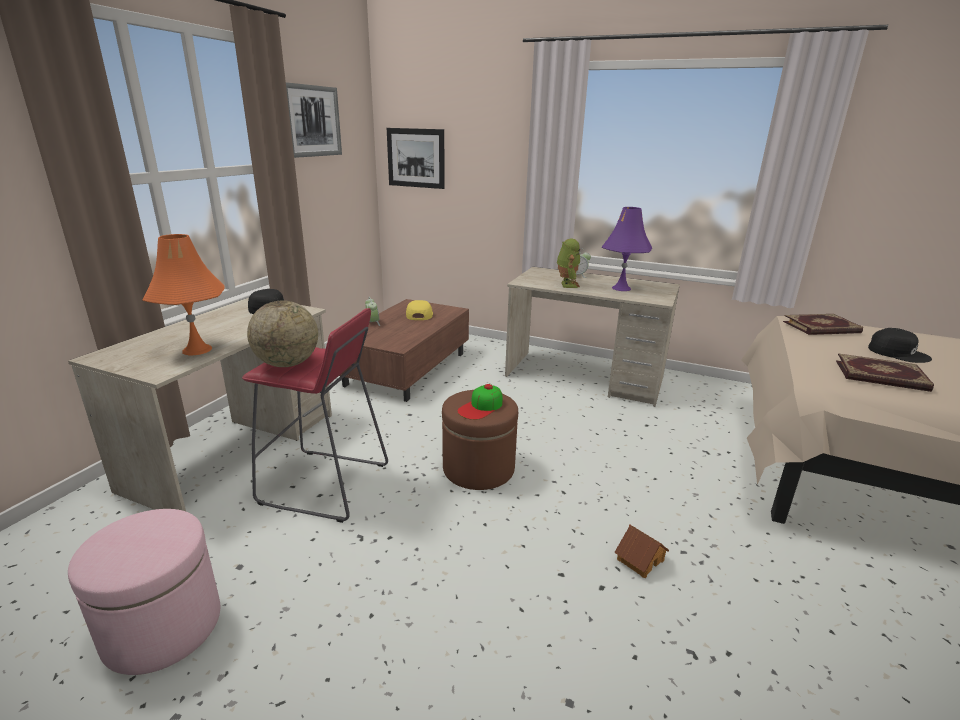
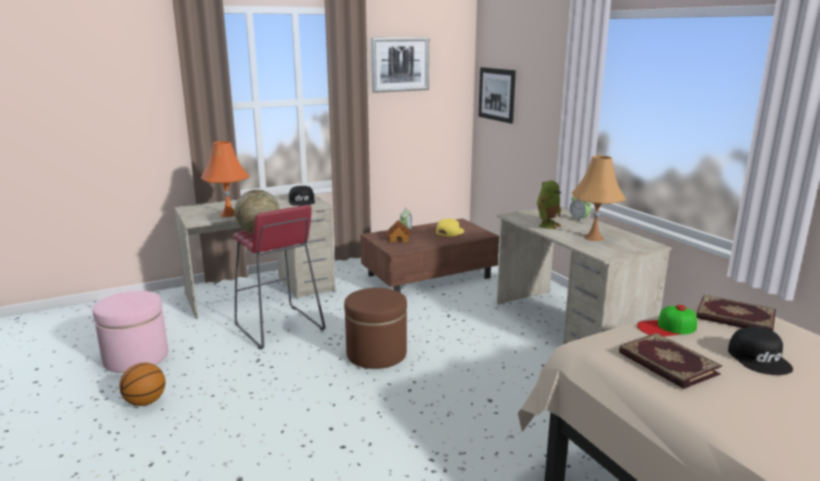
camera: 40 degrees right, 5 degrees down
cap [458,384,503,420] -> cap moved to [637,305,697,337]
purple table lamp [602,207,652,291] -> orange table lamp [572,155,626,241]
toy house [614,525,669,578] -> toy house moved to [387,220,411,243]
none -> basketball [119,363,165,406]

